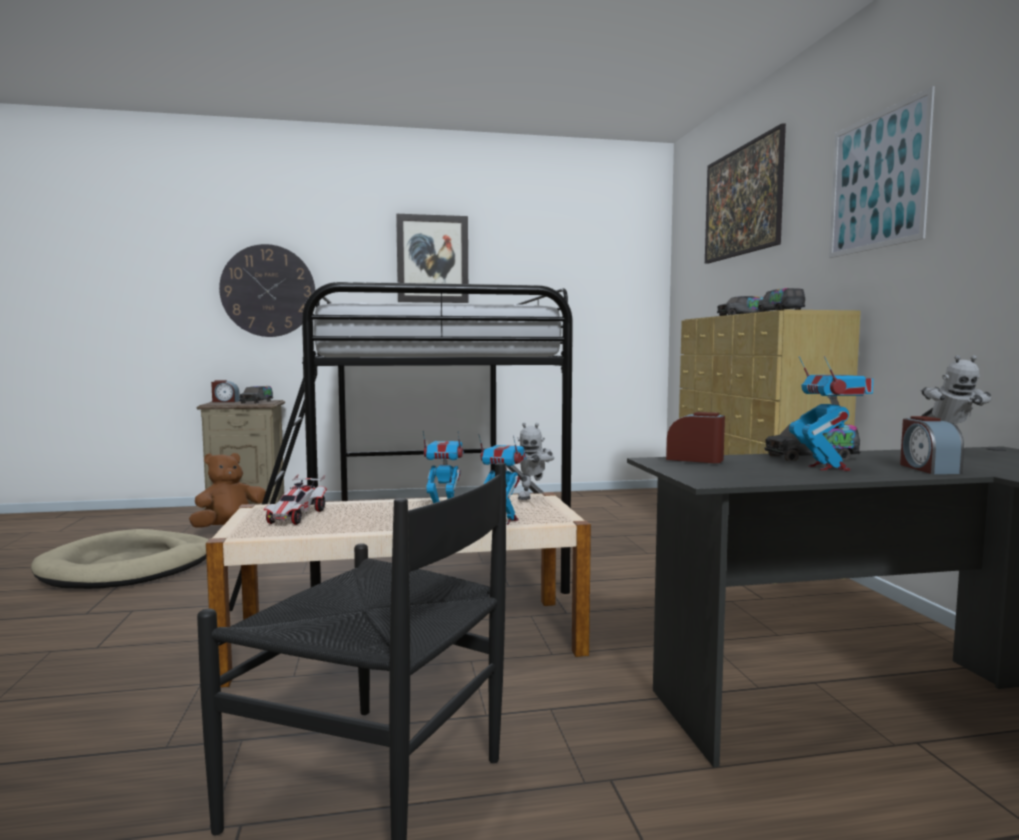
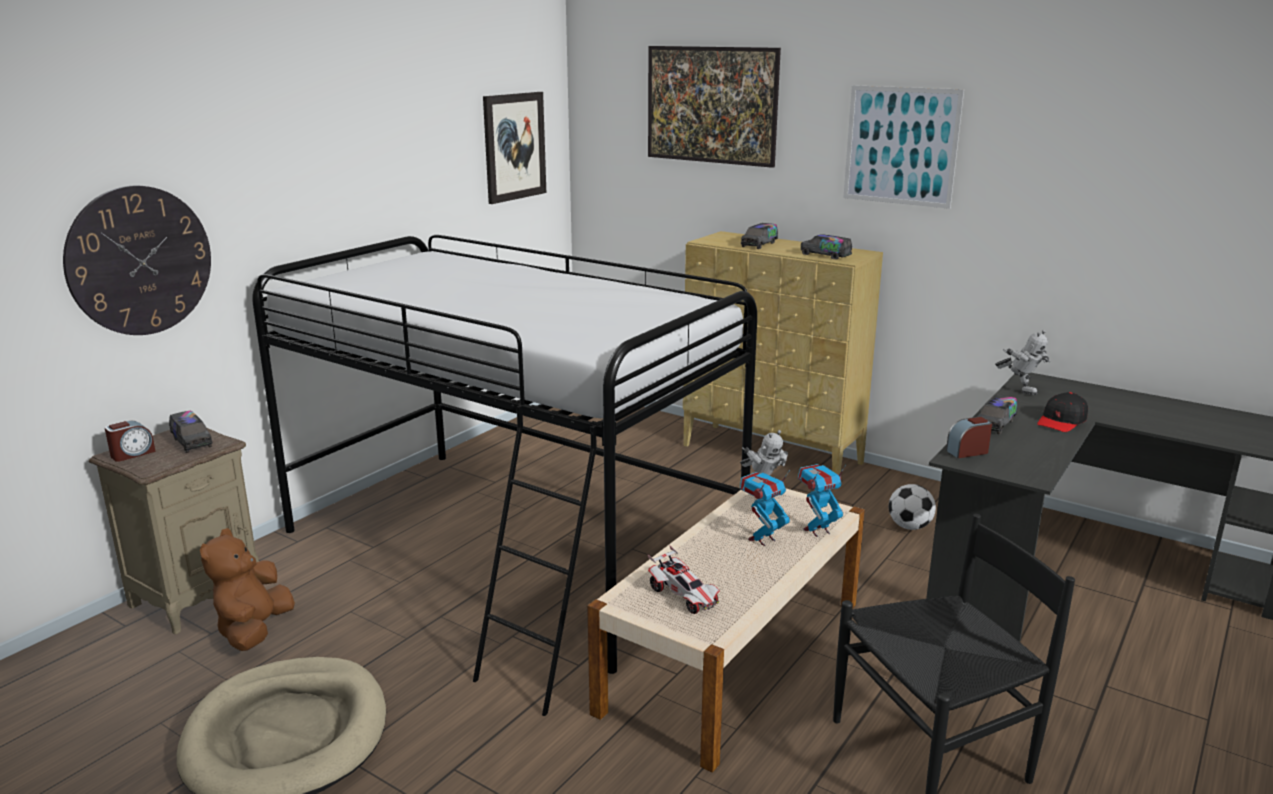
camera: 45 degrees left, 15 degrees up
picture [396,214,469,303] -> picture moved to [483,92,546,204]
toy robot [789,356,873,471] -> none
alarm clock [900,416,964,474] -> black cap [1037,392,1088,432]
none -> football [889,484,936,530]

